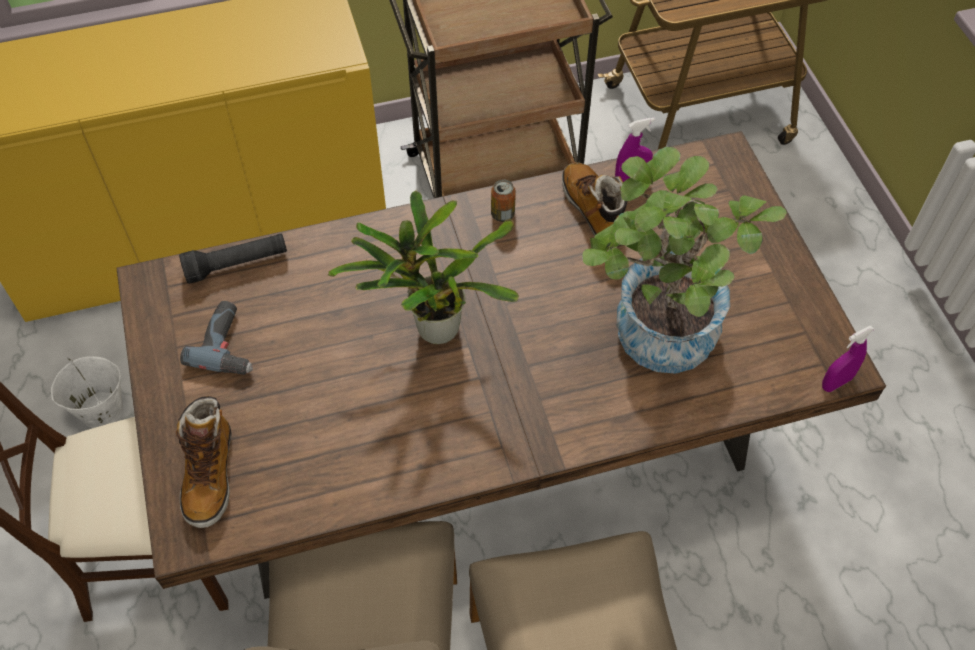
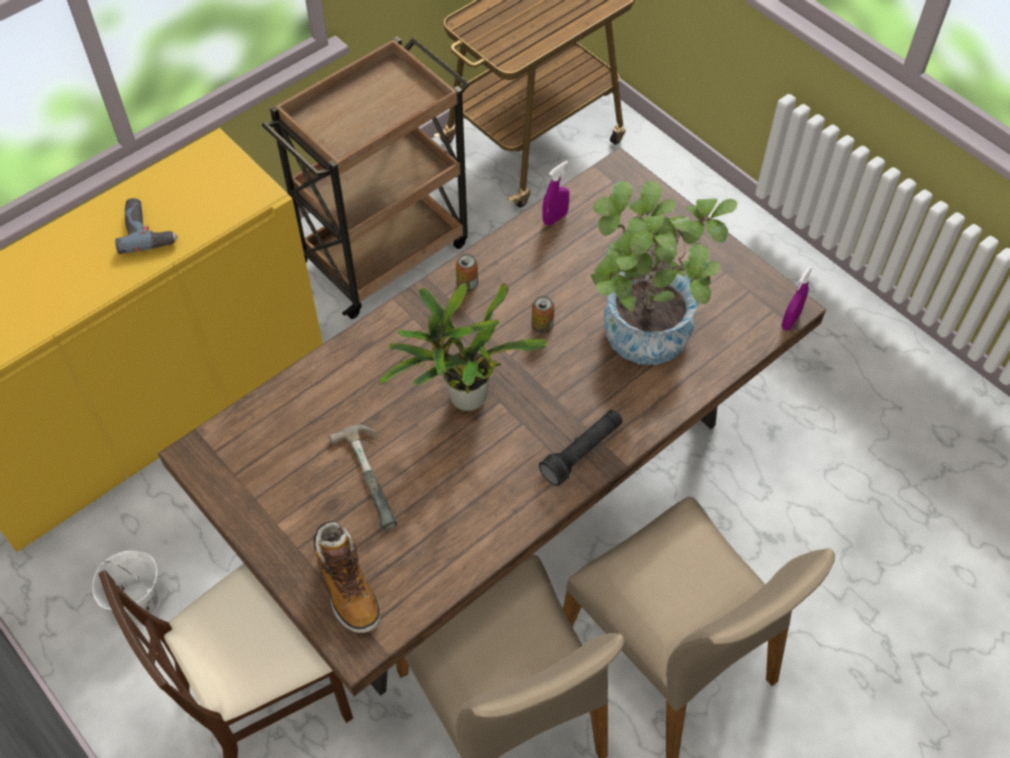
camera: 25 degrees left, 0 degrees up
black flashlight [179,234,287,284] -> black flashlight moved to [539,410,622,486]
power drill [180,301,253,375] -> power drill moved to [115,198,178,254]
boot [562,162,627,236] -> none
none -> hammer [329,424,397,531]
none -> can [532,296,554,333]

